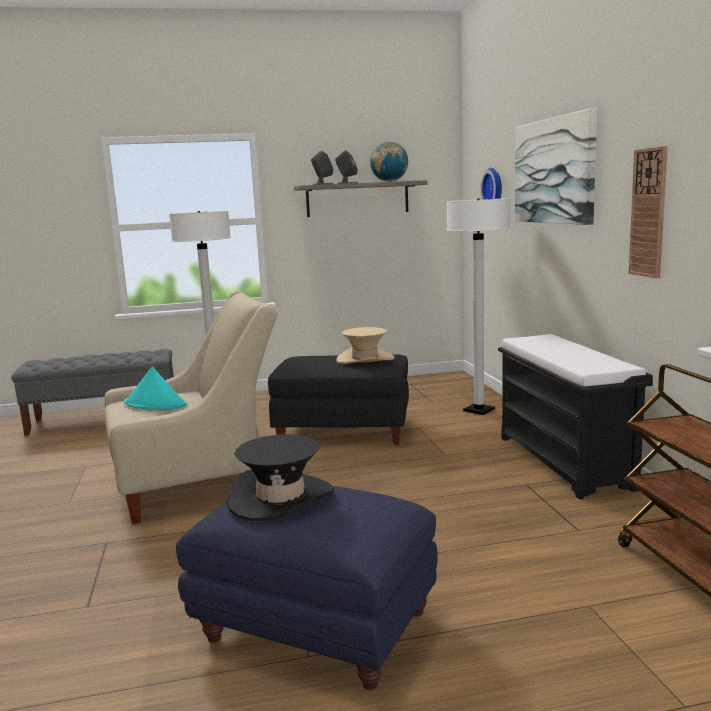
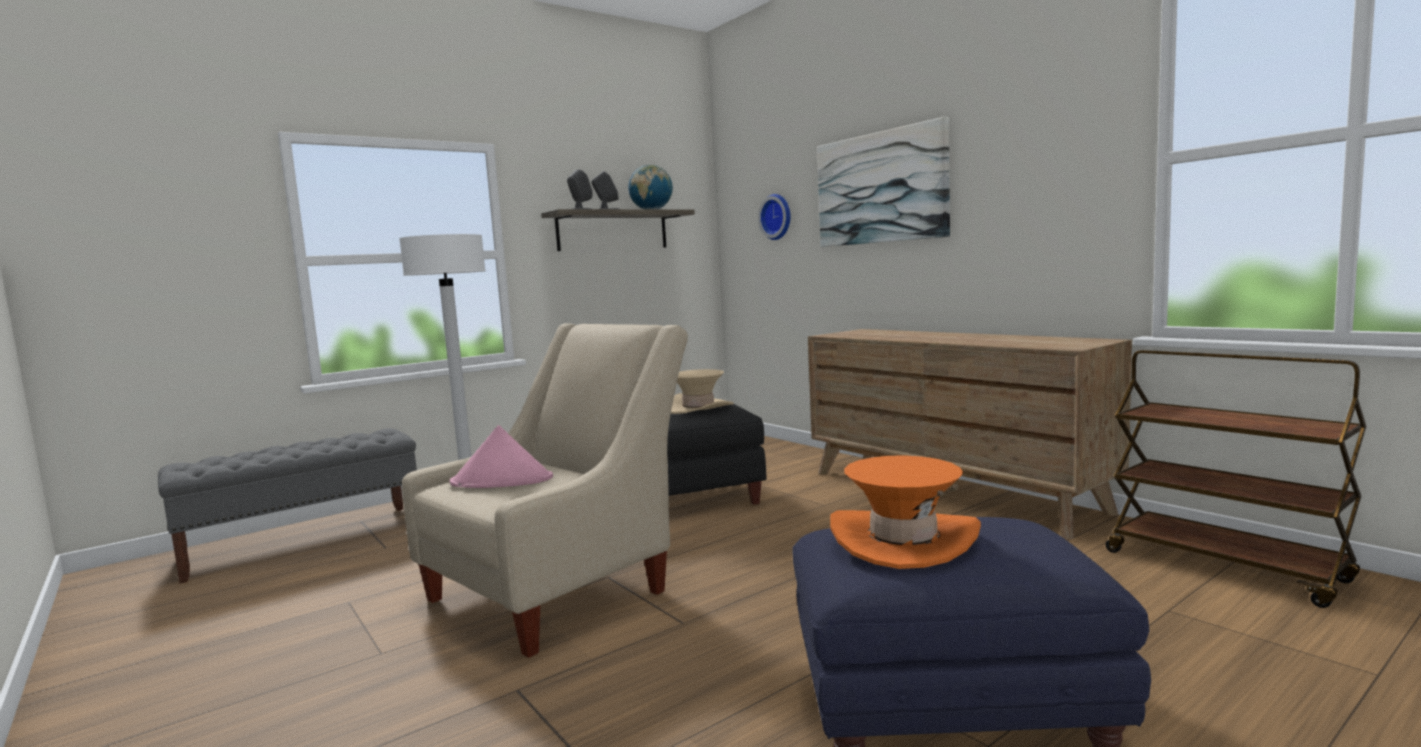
camera: 25 degrees left, 5 degrees down
turquoise hat [124,366,187,410] -> pink hat [450,425,553,488]
black hat [227,434,334,521] -> orange hat [830,455,981,569]
white floor lamp [447,198,511,415] -> none
black bench [498,334,653,499] -> brown dresser [808,329,1132,539]
wall clock [629,146,668,278] -> none

